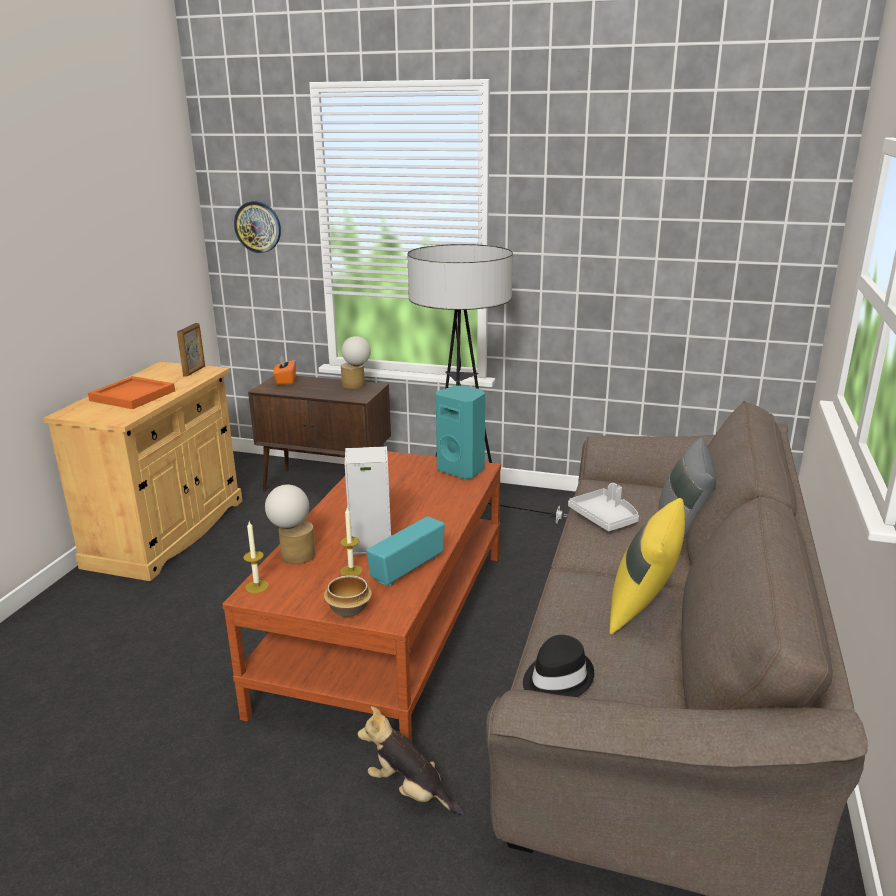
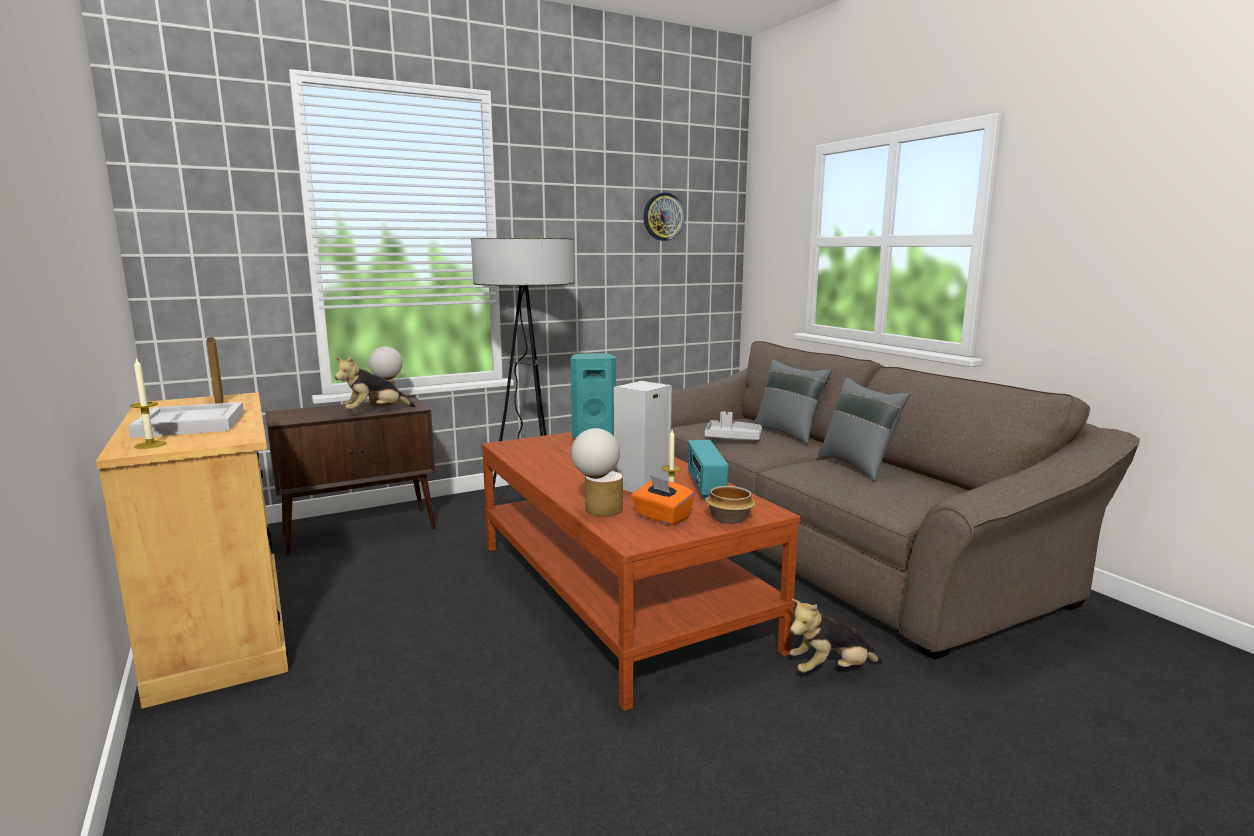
camera: 45 degrees left, 10 degrees down
orange tray [88,376,175,409] -> white tray [128,402,244,438]
wall clock [234,201,281,253] -> wall clock moved to [643,192,685,241]
candle [243,522,269,593] -> candle moved to [130,358,167,449]
orange tissue box [273,356,296,385] -> orange tissue box moved to [631,475,694,526]
black hat [523,635,594,697] -> none
yellow pillow [610,498,685,635] -> grey pillow [818,378,910,481]
none -> plush toy [335,356,415,409]

